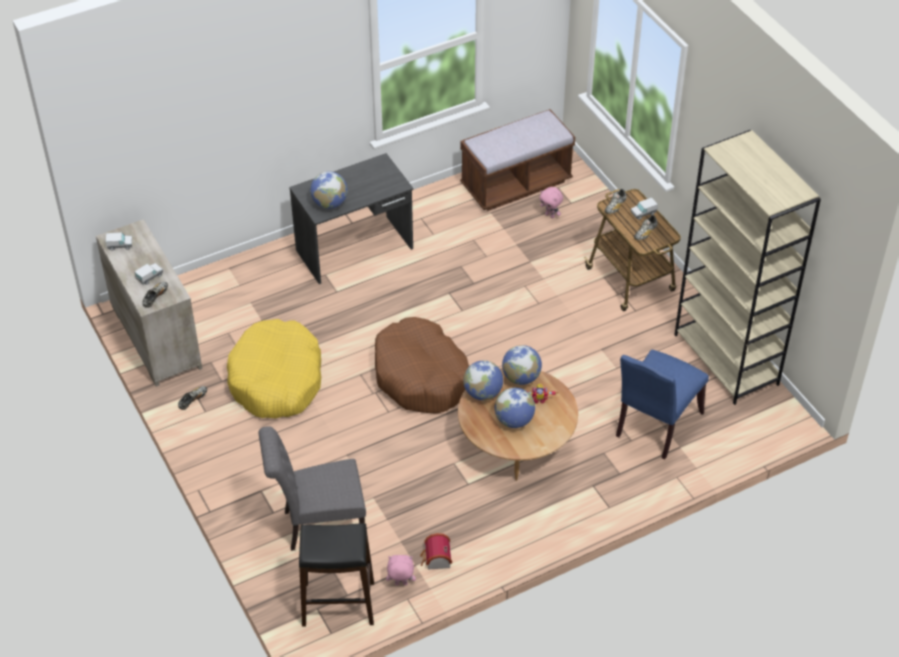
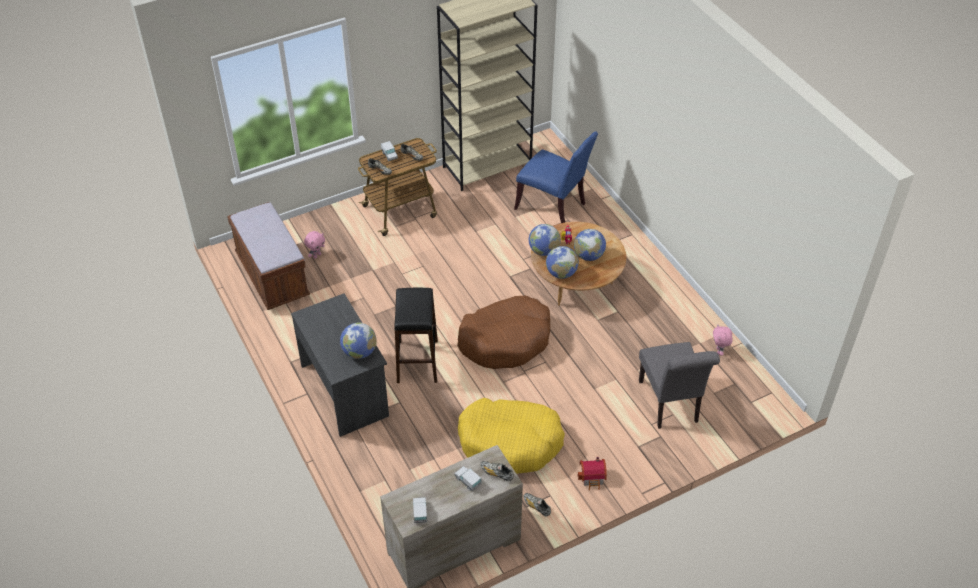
camera: 90 degrees left, 0 degrees up
black stool [299,523,374,627] -> black stool moved to [394,288,438,383]
toy house [420,533,452,570] -> toy house moved to [578,457,607,490]

